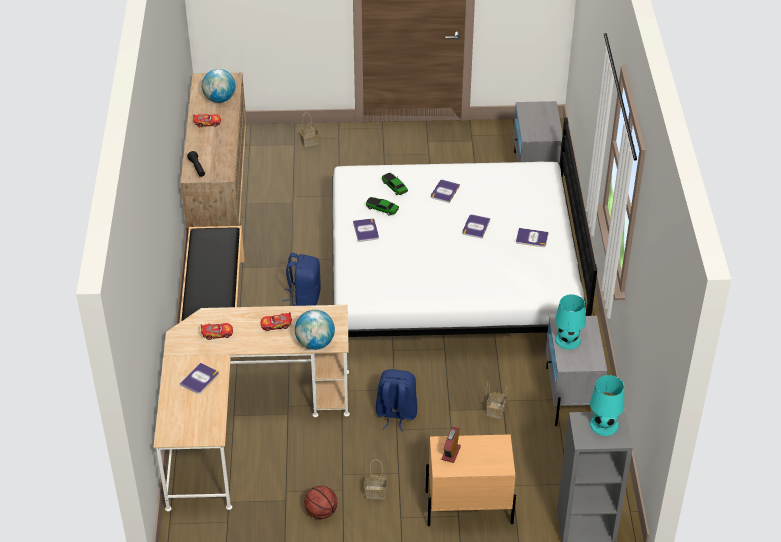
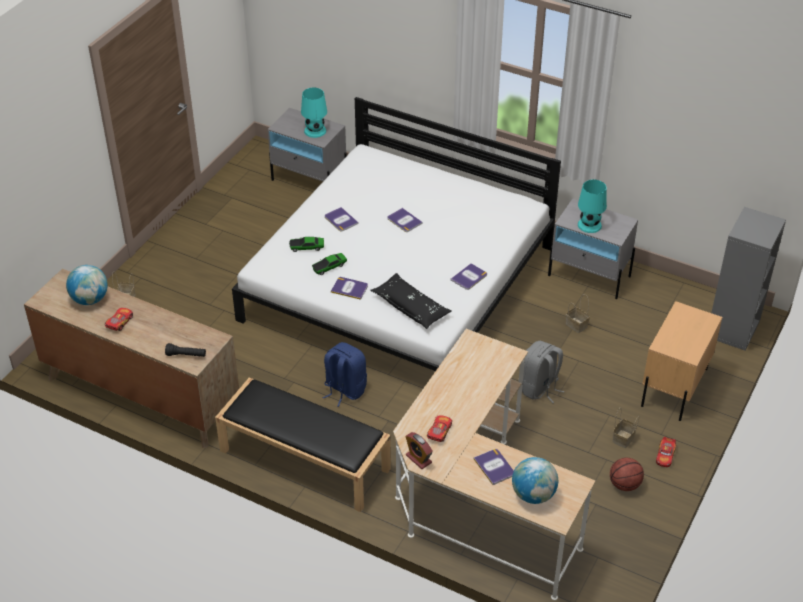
camera: 60 degrees left, 0 degrees up
toy car [260,312,292,331] -> toy car moved to [656,437,676,467]
globe [295,310,335,350] -> globe moved to [512,457,558,504]
blue backpack [376,369,417,432] -> grey backpack [522,341,565,403]
alarm clock [442,427,461,463] -> alarm clock moved to [406,432,433,469]
book [516,228,549,247] -> book moved to [451,263,487,290]
turquoise table lamp [590,375,624,436] -> turquoise table lamp moved to [301,87,327,138]
none -> black pillow [370,273,452,329]

